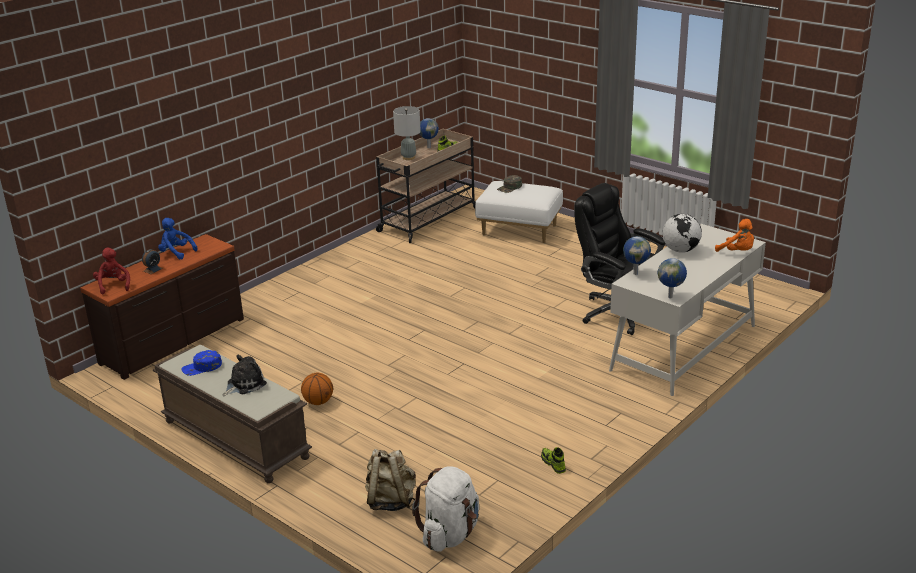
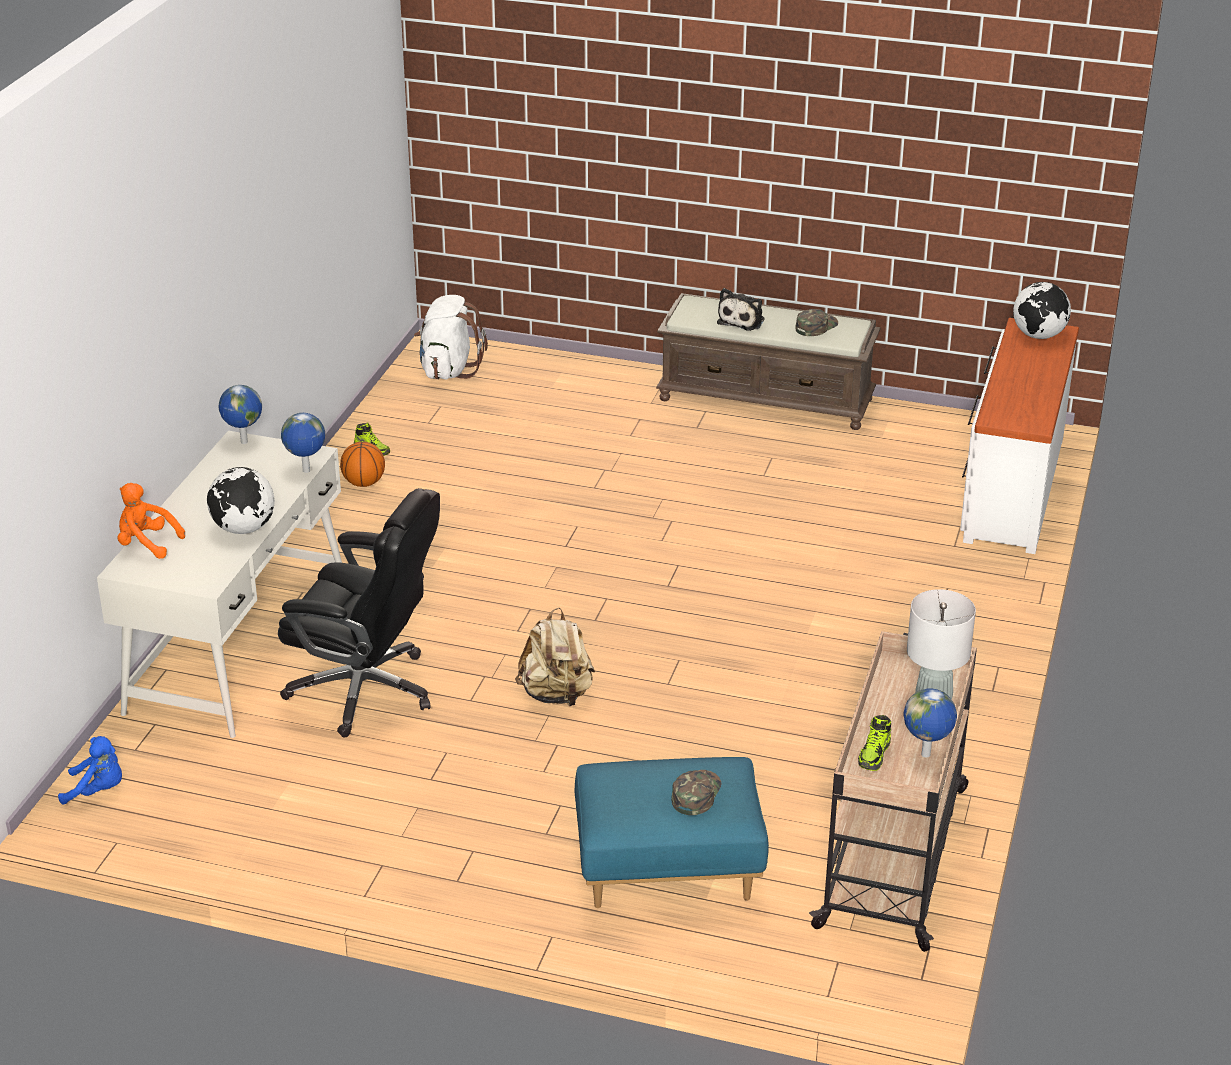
camera: 155 degrees right, 5 degrees up
brown dresser [80,234,244,380] -> white dresser [960,318,1079,554]
red plush toy [93,247,130,294] -> globe [1013,282,1071,339]
alarm clock [142,249,163,274] -> none
blue plush toy [158,218,197,259] -> blue plush toy moved to [58,736,122,805]
blue cap [181,350,222,376] -> green cap [795,309,838,336]
basketball [301,373,333,405] -> basketball moved to [340,442,385,487]
beige backpack [365,449,416,511] -> beige backpack moved to [515,608,595,707]
white ottoman [475,181,563,243] -> blue ottoman [575,757,769,908]

